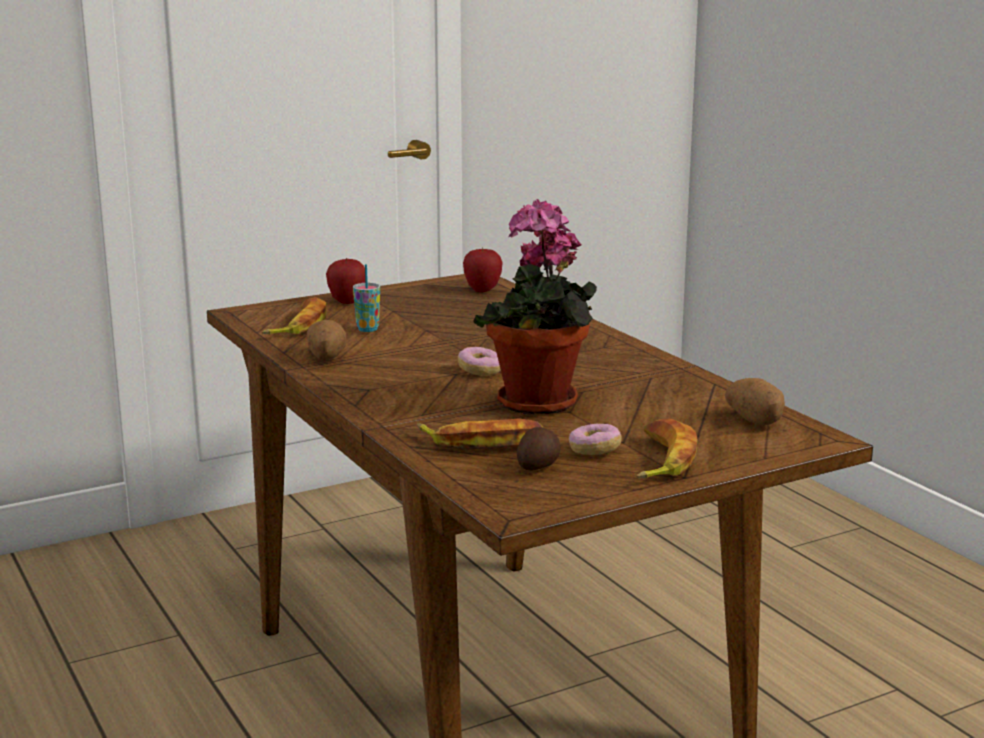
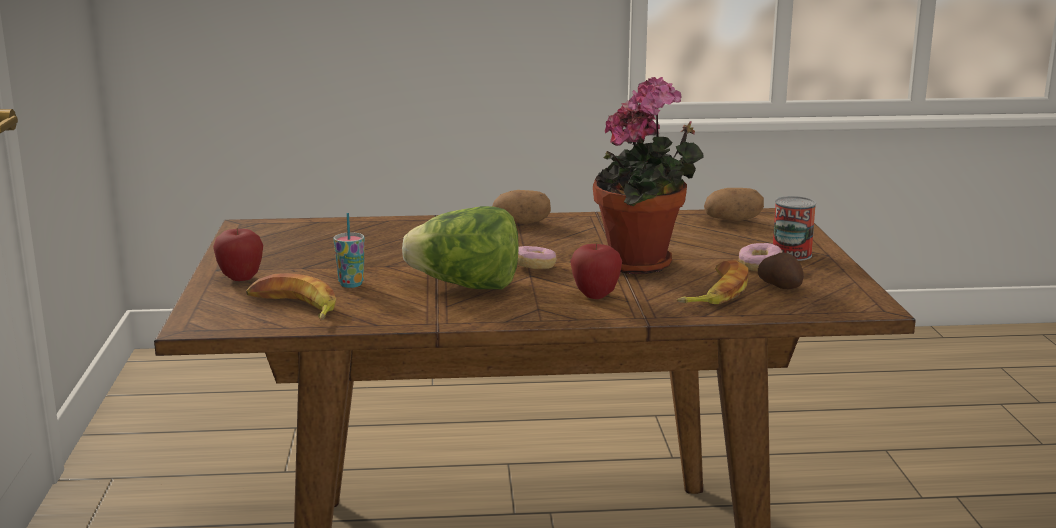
camera: 65 degrees left, 0 degrees up
potato [307,320,346,360] -> potato moved to [492,190,551,224]
apple [463,247,503,292] -> apple moved to [570,243,622,299]
banana [636,419,698,479] -> can [773,196,816,261]
none -> lettuce [402,206,519,289]

